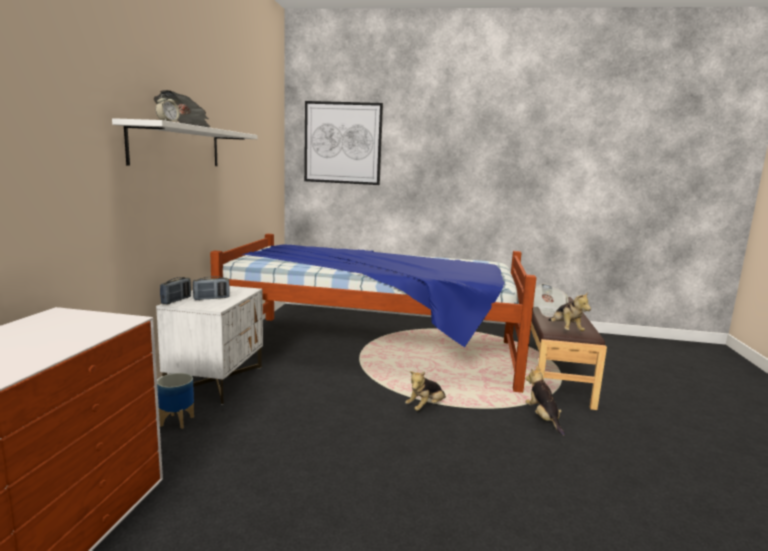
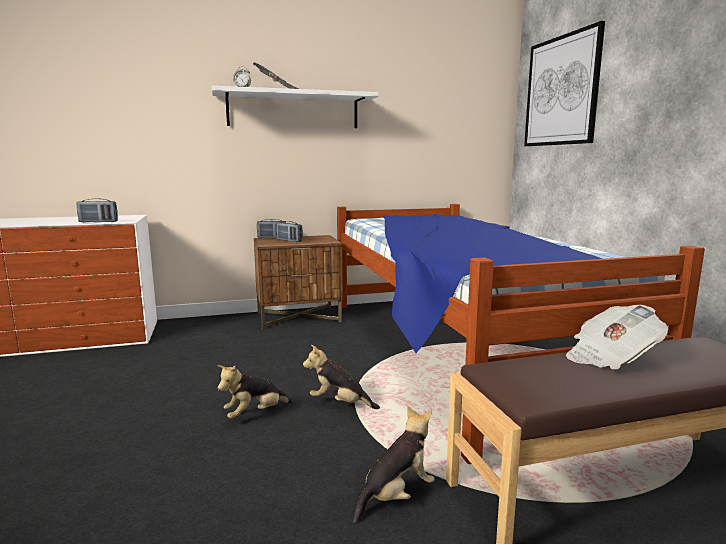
camera: 65 degrees right, 0 degrees up
white nightstand [156,286,263,405] -> brown nightstand [254,235,343,329]
planter [157,373,194,429] -> none
plush toy [548,292,591,331] -> plush toy moved to [218,365,293,419]
none -> radio [76,198,118,223]

